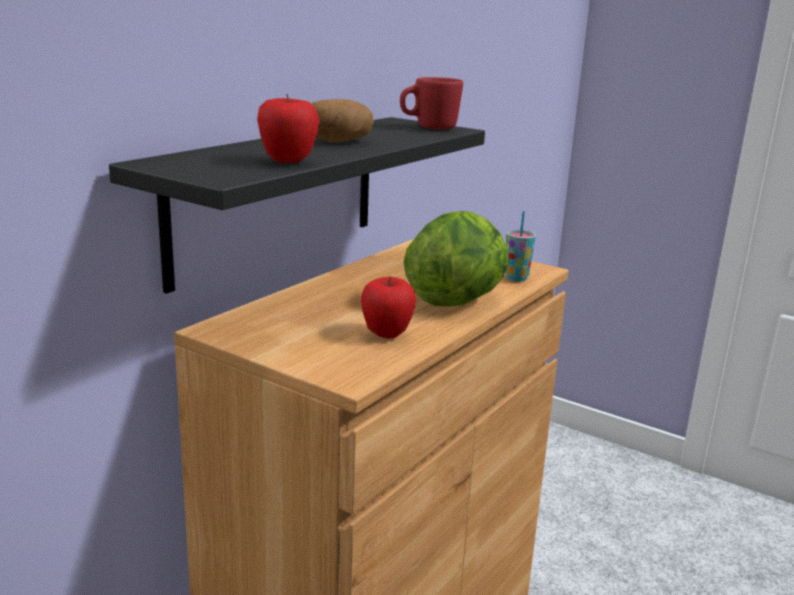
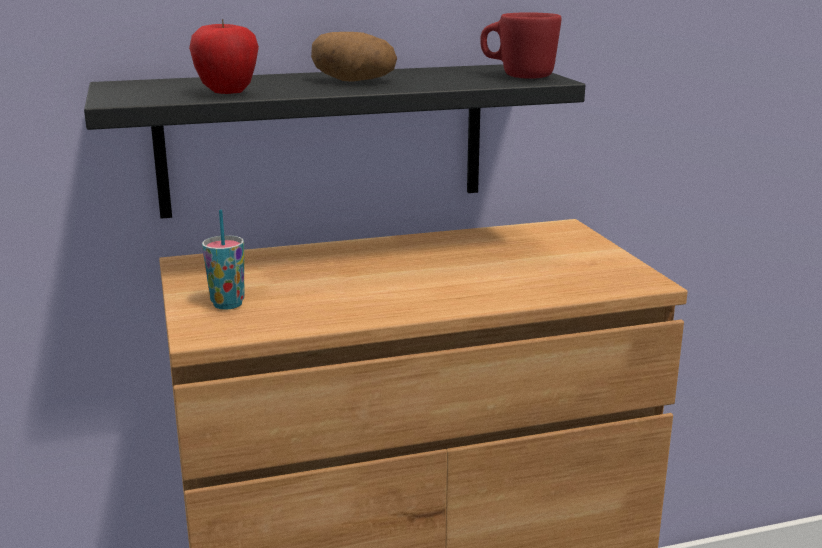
camera: 40 degrees right, 0 degrees up
apple [361,277,416,339] -> none
lettuce [404,211,509,306] -> none
cup [506,211,536,282] -> cup moved to [202,209,244,310]

